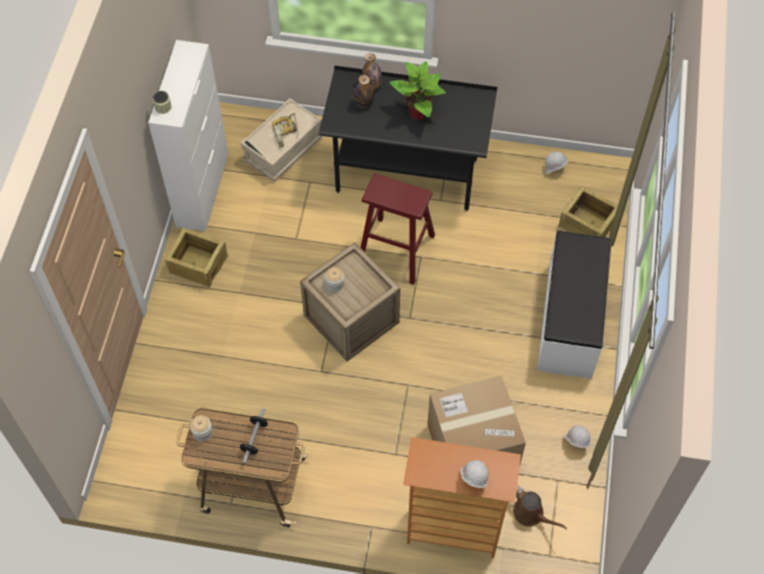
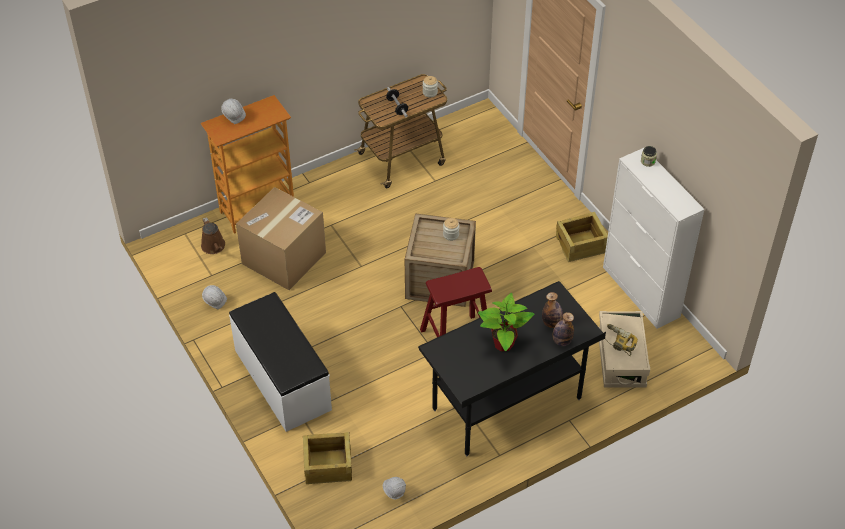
camera: 140 degrees right, 10 degrees down
brown watering can [513,486,567,529] -> brown watering can turned 120 degrees counterclockwise [201,217,225,254]

